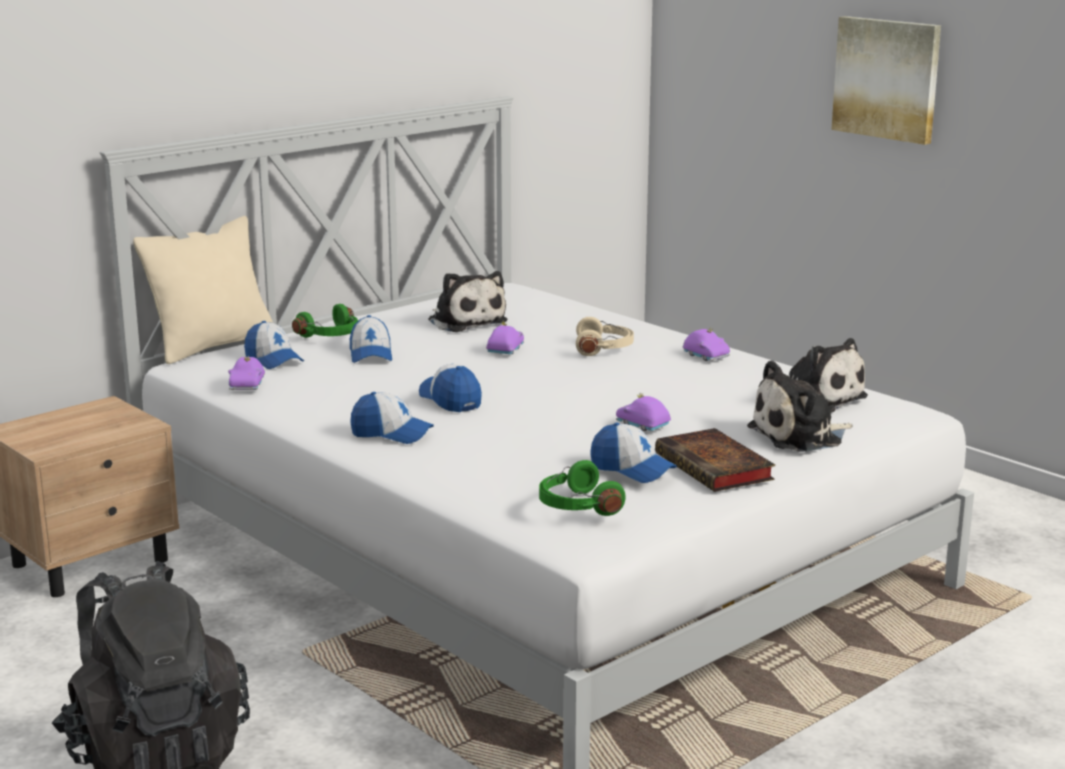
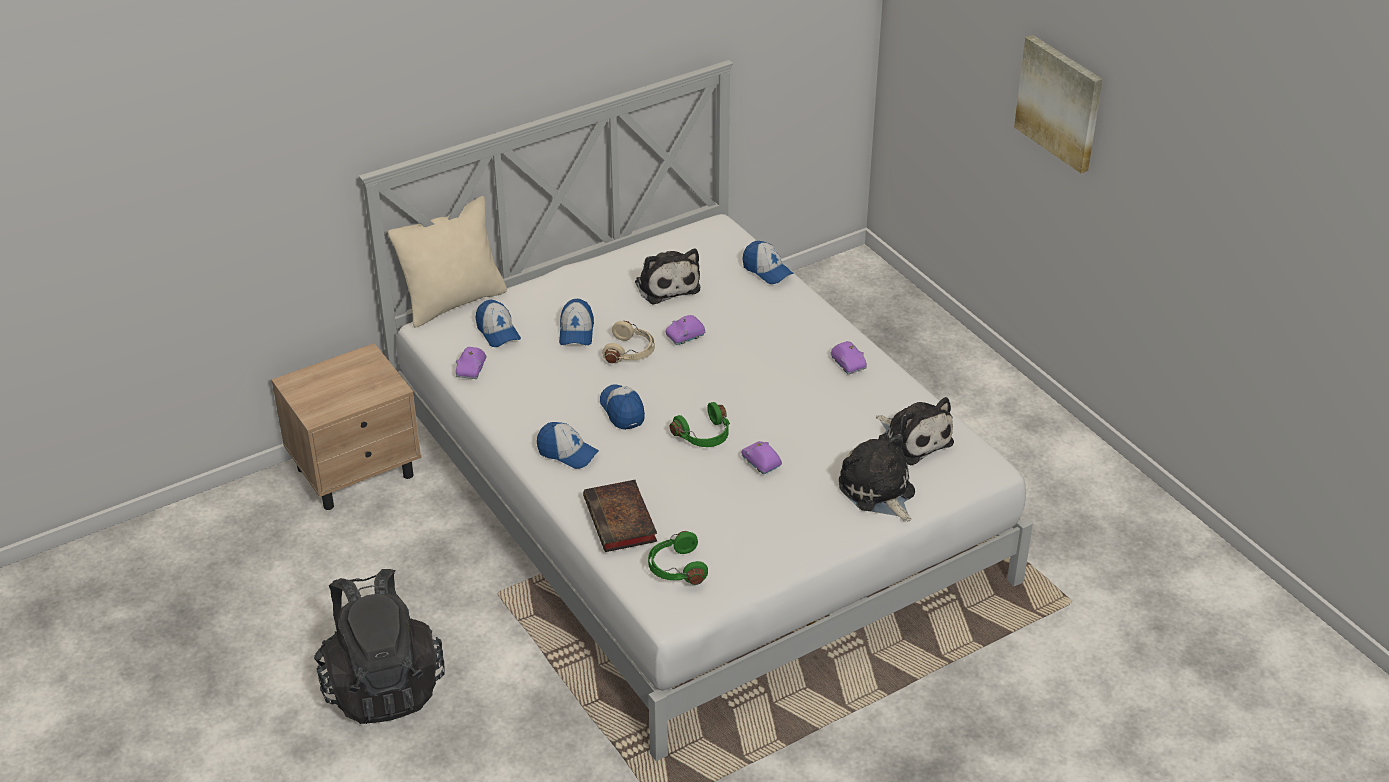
camera: 10 degrees right, 20 degrees up
green headphones [292,304,359,338] -> green headphones moved to [670,402,730,447]
purple toy car [486,321,524,354] -> purple toy car turned 150 degrees counterclockwise [666,315,705,345]
beige headphones [576,317,634,356] -> beige headphones moved to [602,321,655,363]
cap [590,423,677,483] -> cap moved to [742,241,794,284]
book [655,428,775,492] -> book moved to [583,480,657,552]
plush toy [747,360,853,452] -> plush toy turned 75 degrees clockwise [839,433,915,521]

